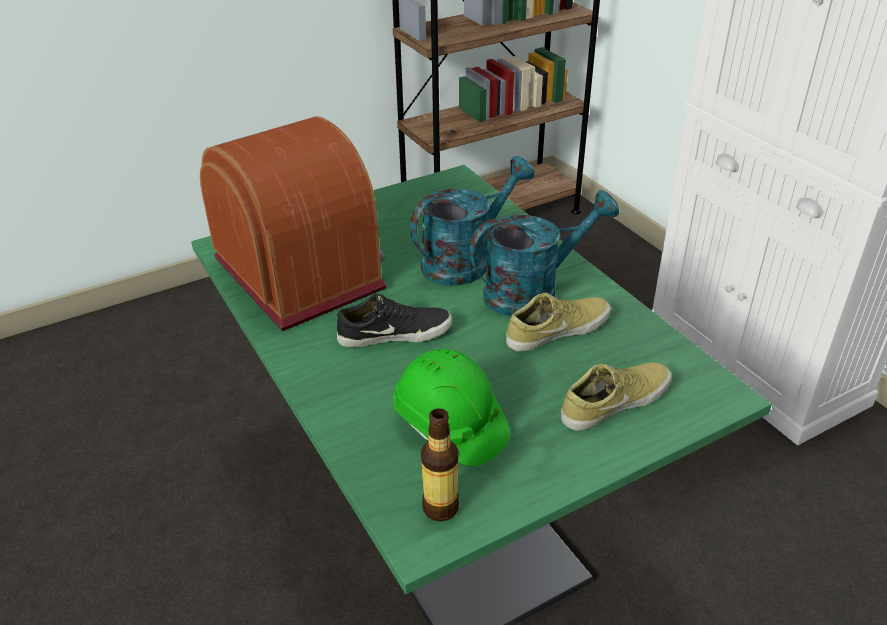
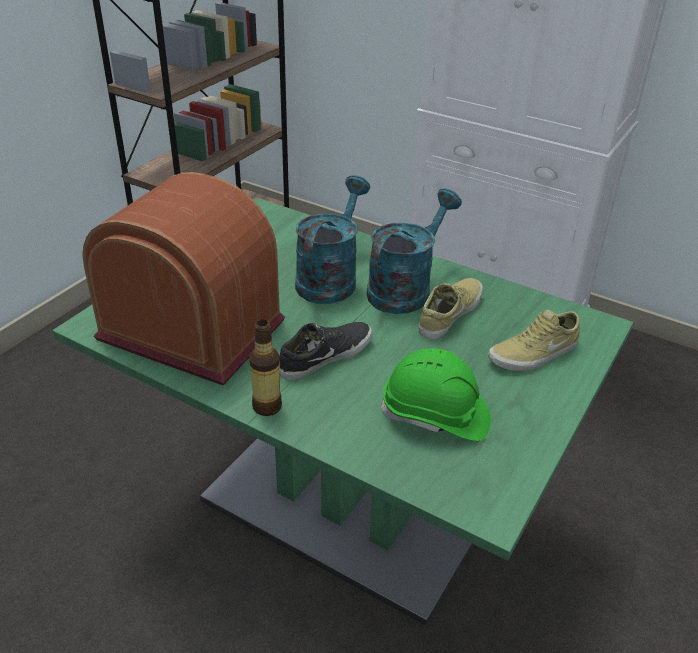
camera: 30 degrees left, 0 degrees up
bottle [421,408,459,522] -> bottle moved to [249,320,282,416]
beige shoe [561,363,672,431] -> beige shoe turned 150 degrees counterclockwise [488,309,580,371]

